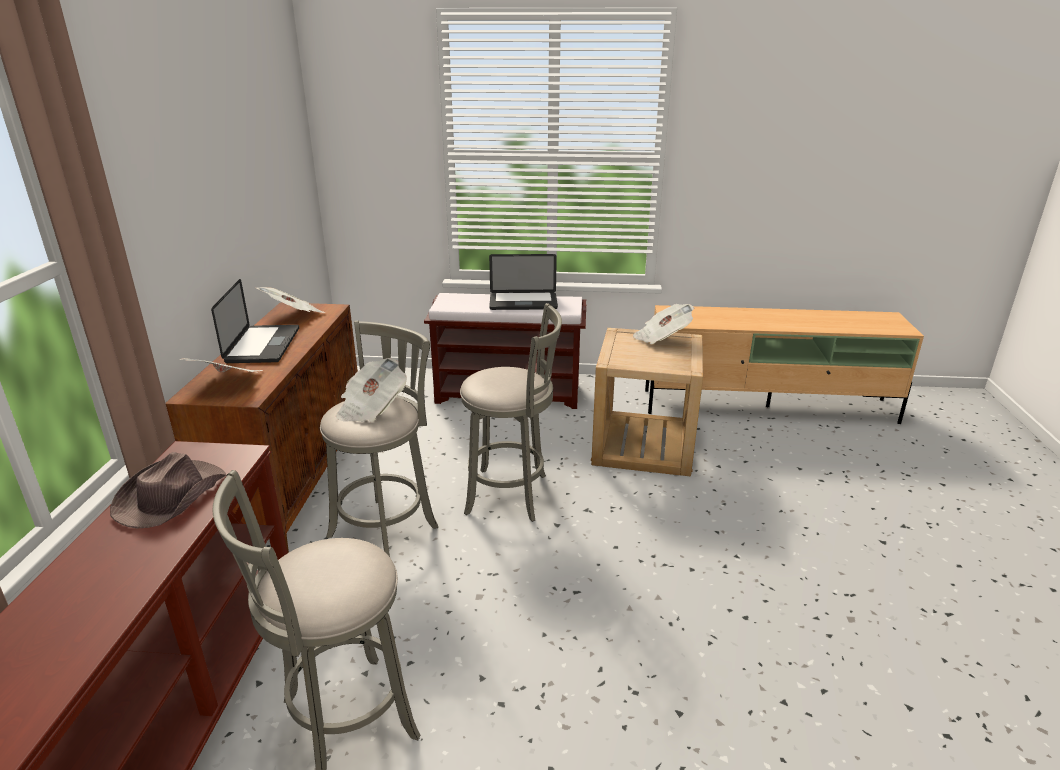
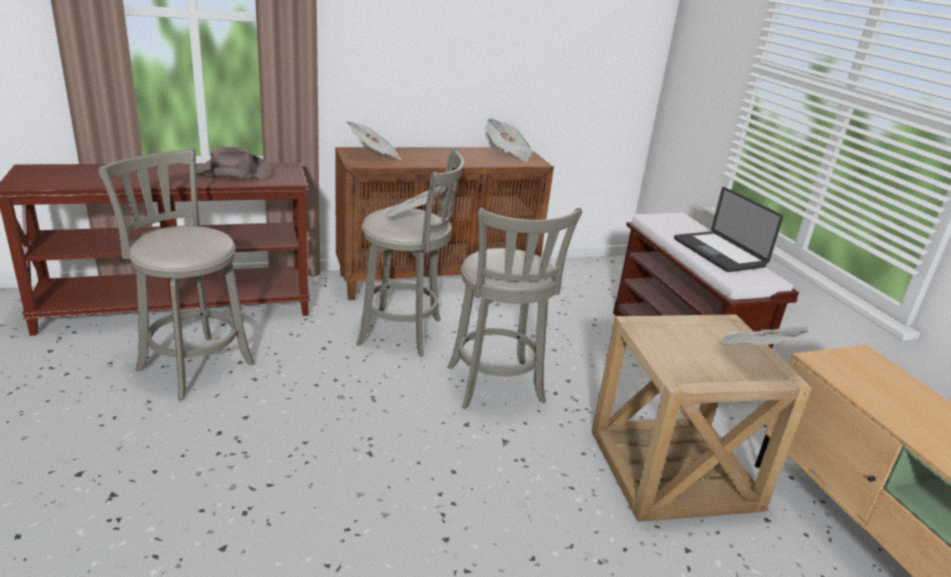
camera: 65 degrees right, 0 degrees up
laptop [211,279,299,363] -> none

